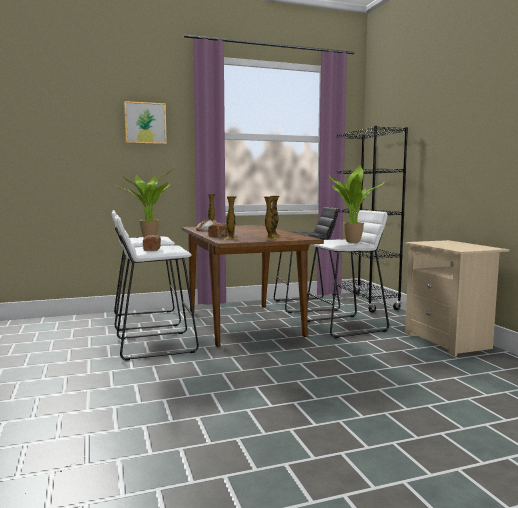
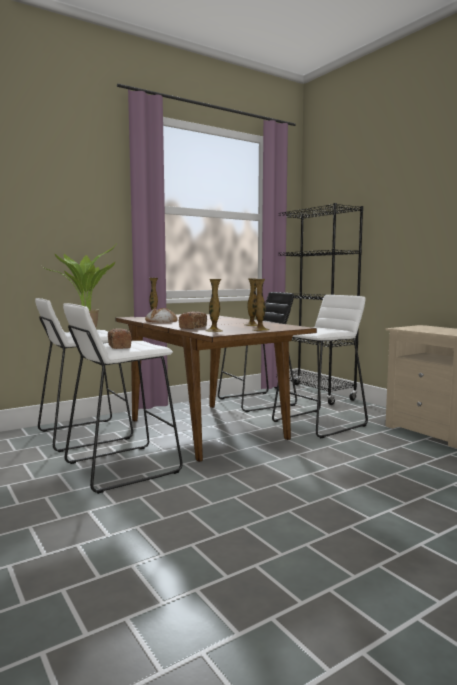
camera: 15 degrees left, 0 degrees up
picture [124,101,167,144] -> none
potted plant [329,165,385,243] -> none

